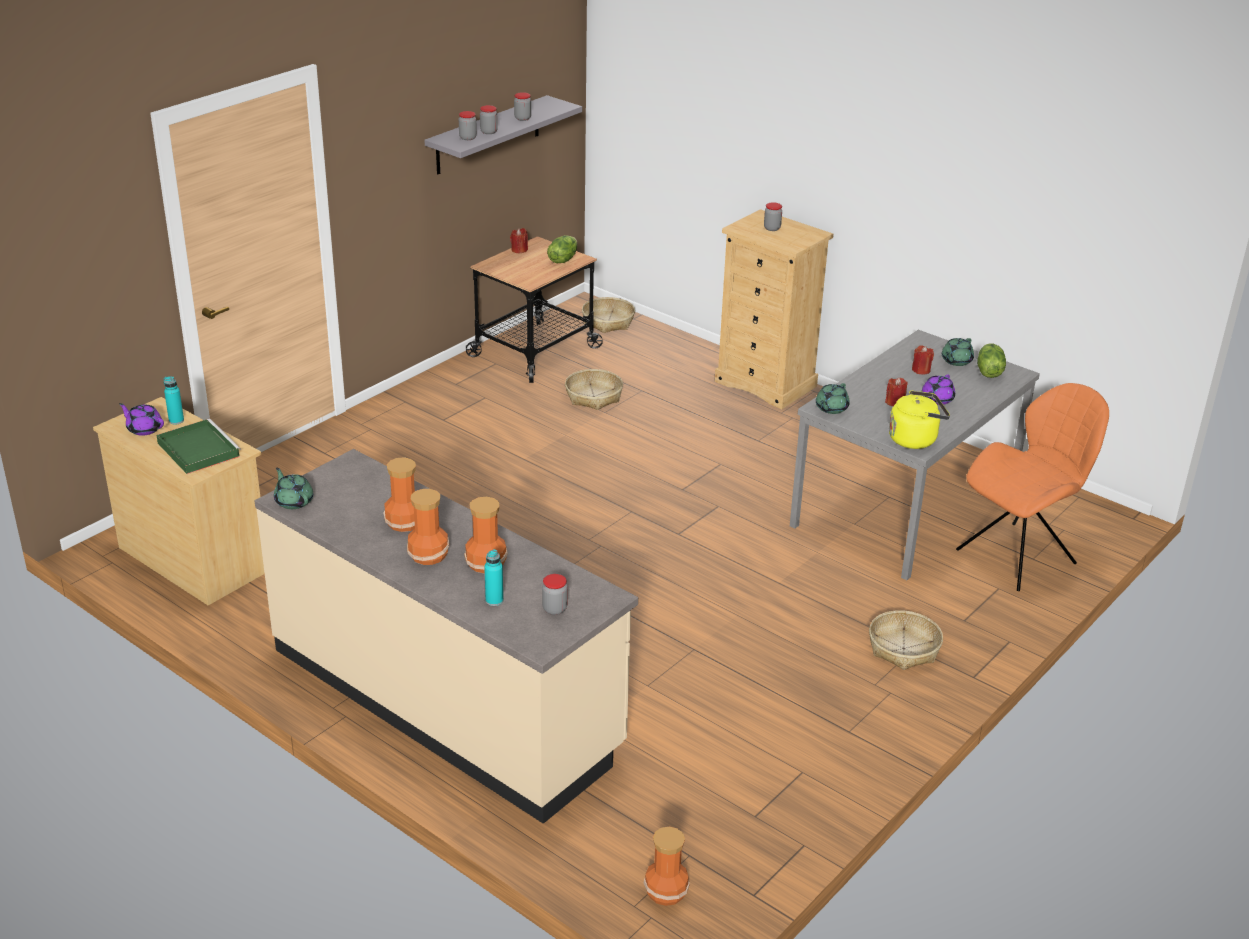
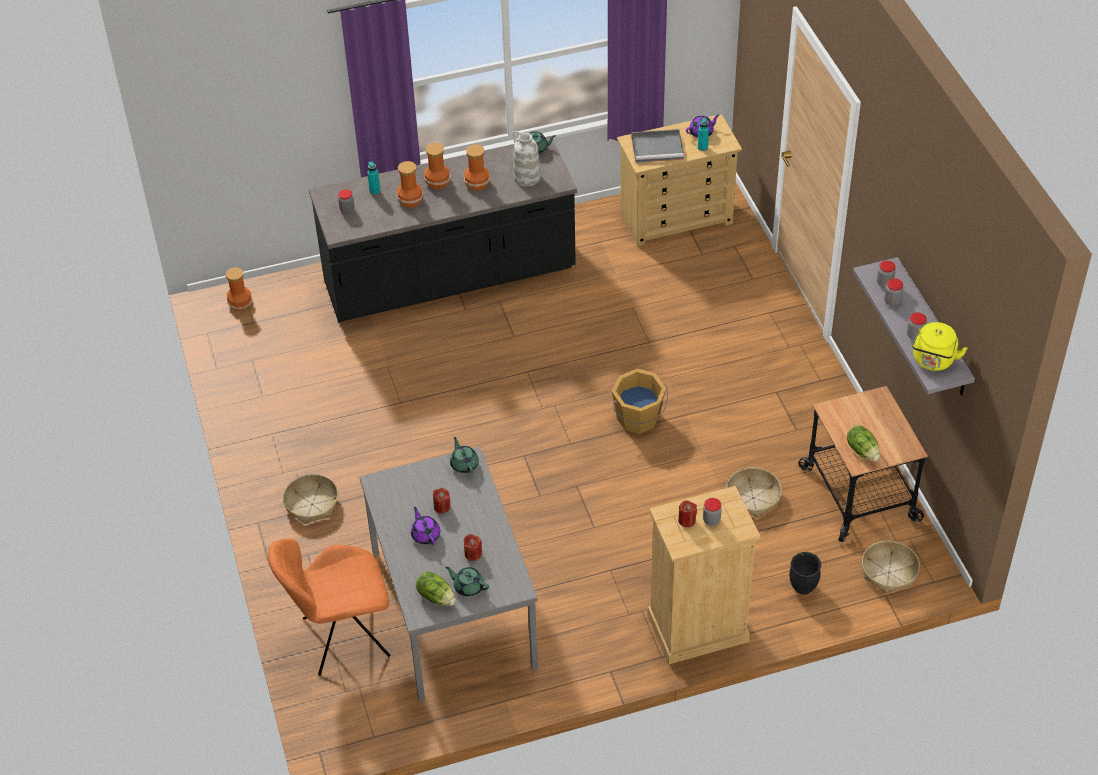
camera: 125 degrees right, 15 degrees up
green tray [156,419,241,474] -> grey tray [632,129,684,163]
beige counter [255,449,638,824] -> black counter [309,136,577,322]
red candle [510,228,528,254] -> red candle moved to [678,500,697,527]
yellow kettle [889,390,950,449] -> yellow kettle moved to [912,322,968,371]
green teapot [942,338,974,366] -> green teapot turned 45 degrees counterclockwise [445,567,489,596]
orange chair [956,383,1109,591] -> orange chair turned 75 degrees clockwise [268,539,391,676]
none -> white vase [513,131,541,186]
none -> orange bucket [612,369,668,434]
none -> black planter [789,552,821,594]

